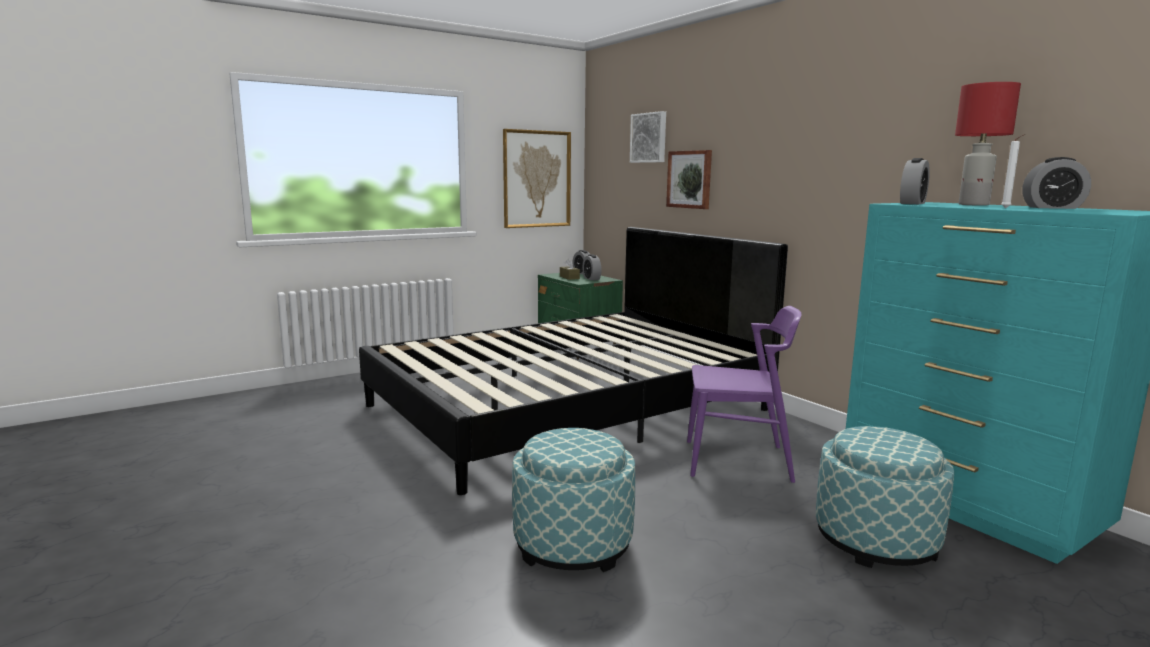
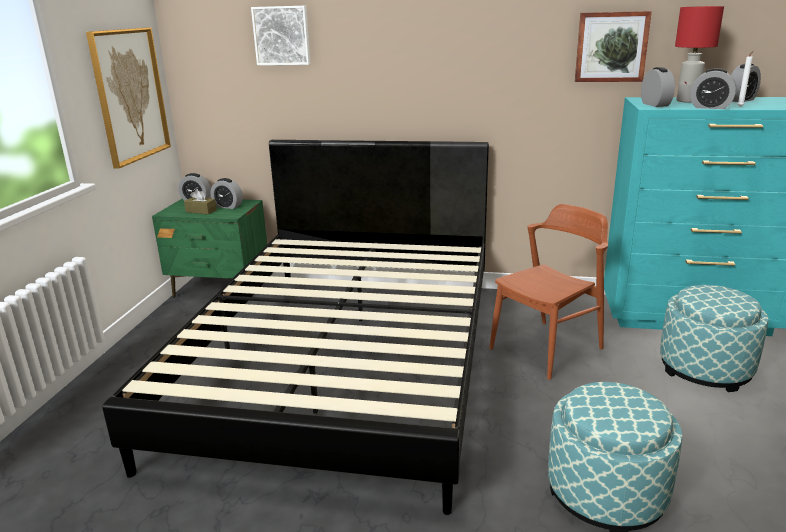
camera: 45 degrees left, 10 degrees up
picture [666,150,712,209] -> picture moved to [575,11,652,82]
purple chair [687,306,802,483] -> brown chair [489,204,608,380]
none -> alarm clock [690,68,736,109]

